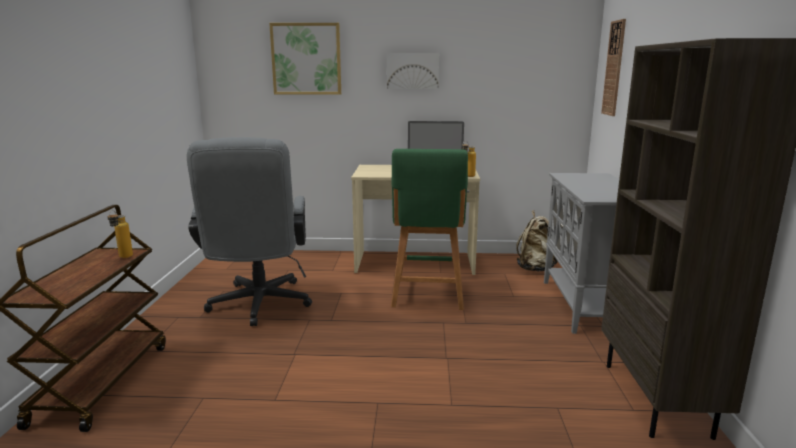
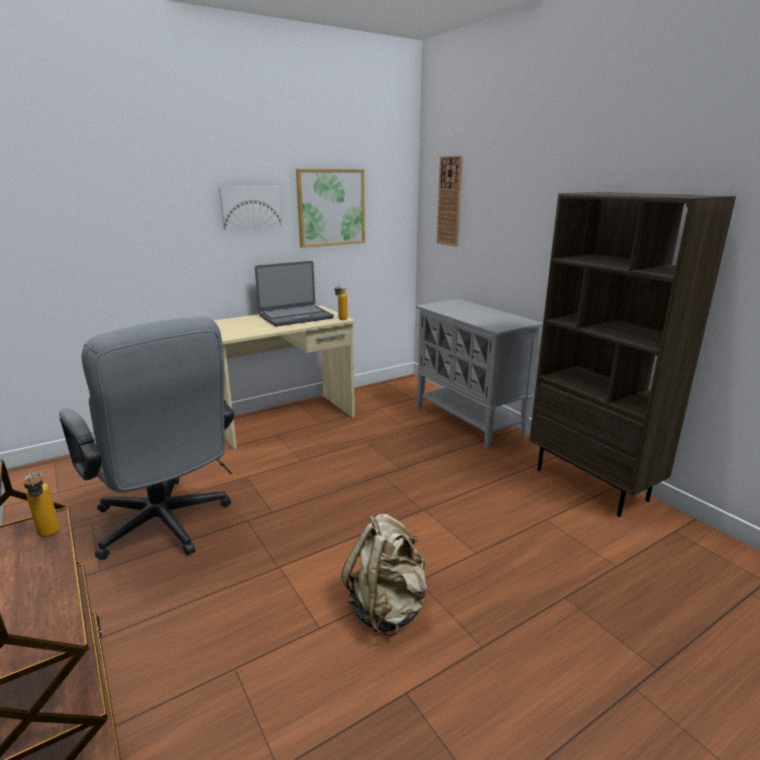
camera: 35 degrees left, 5 degrees up
picture [269,23,341,95] -> picture moved to [296,169,365,248]
green stool [391,149,468,310] -> none
beige backpack [516,210,558,272] -> beige backpack moved to [342,514,427,636]

